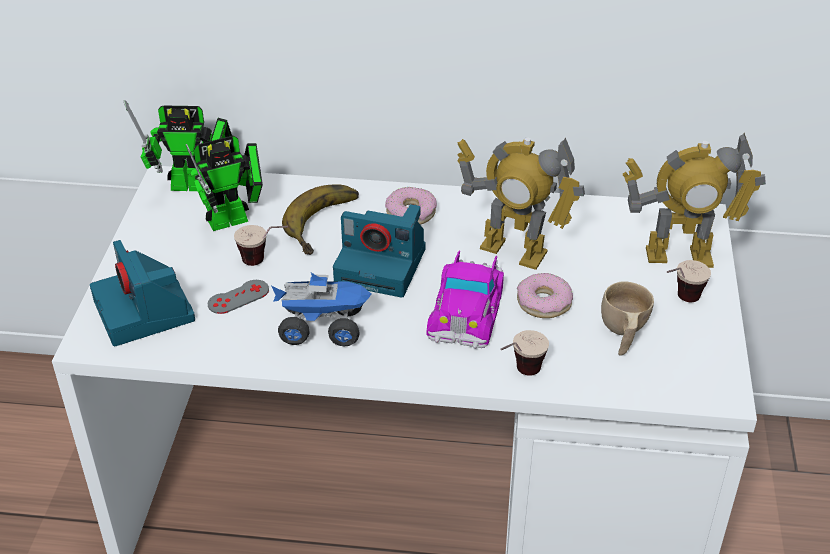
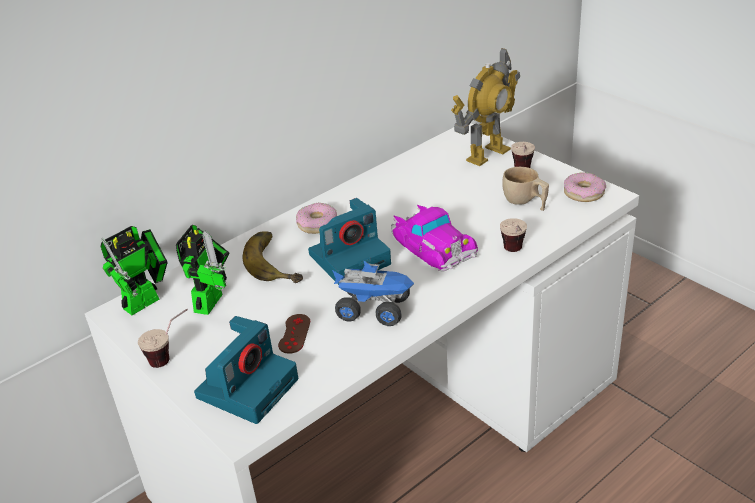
camera: 45 degrees left, 5 degrees down
camera [90,240,195,346] -> camera turned 75 degrees counterclockwise [194,316,298,424]
grey game controller [208,280,269,314] -> brown game controller [278,314,310,354]
cup [234,225,288,266] -> cup moved to [138,309,188,368]
toy truck [271,273,372,347] -> toy truck turned 60 degrees clockwise [332,260,414,326]
toy robot [457,137,585,270] -> none
donut [517,273,573,318] -> donut moved to [564,172,606,202]

